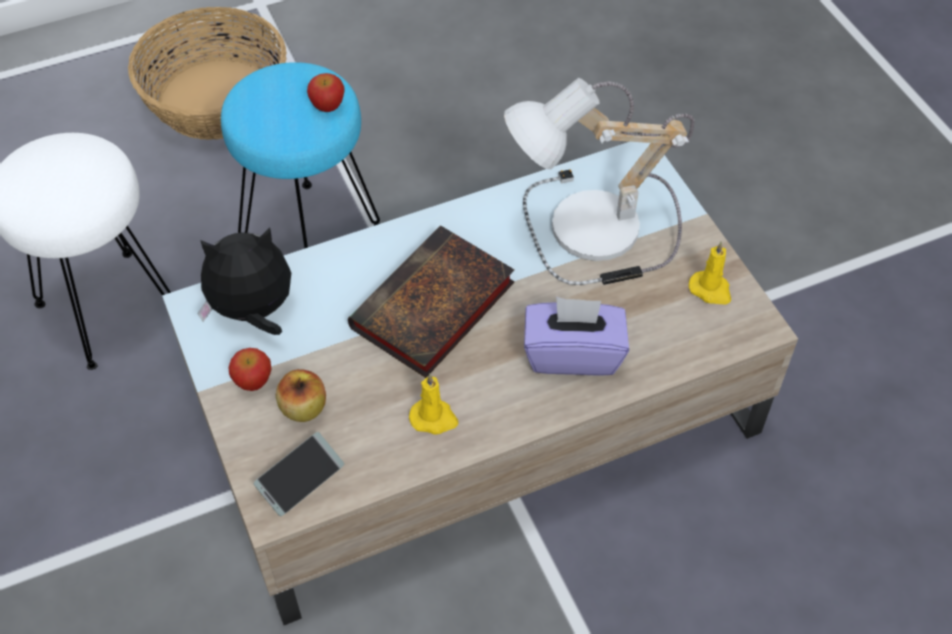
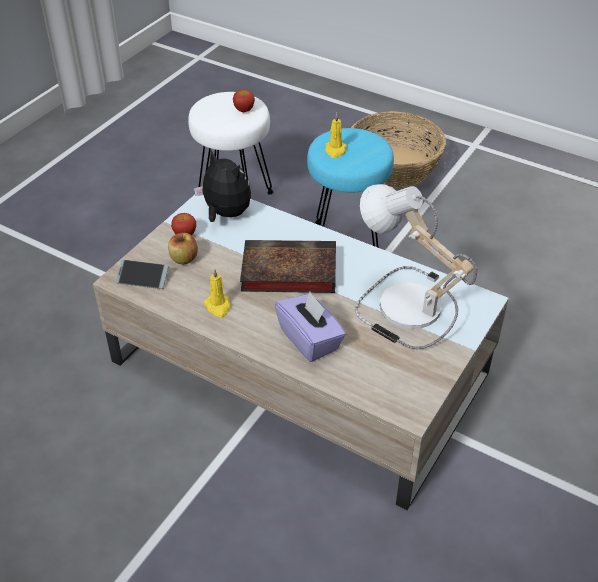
camera: 55 degrees right, 10 degrees down
apple [307,73,345,112] -> apple moved to [233,89,255,112]
yellow candle [689,241,731,304] -> yellow candle moved to [325,113,347,158]

